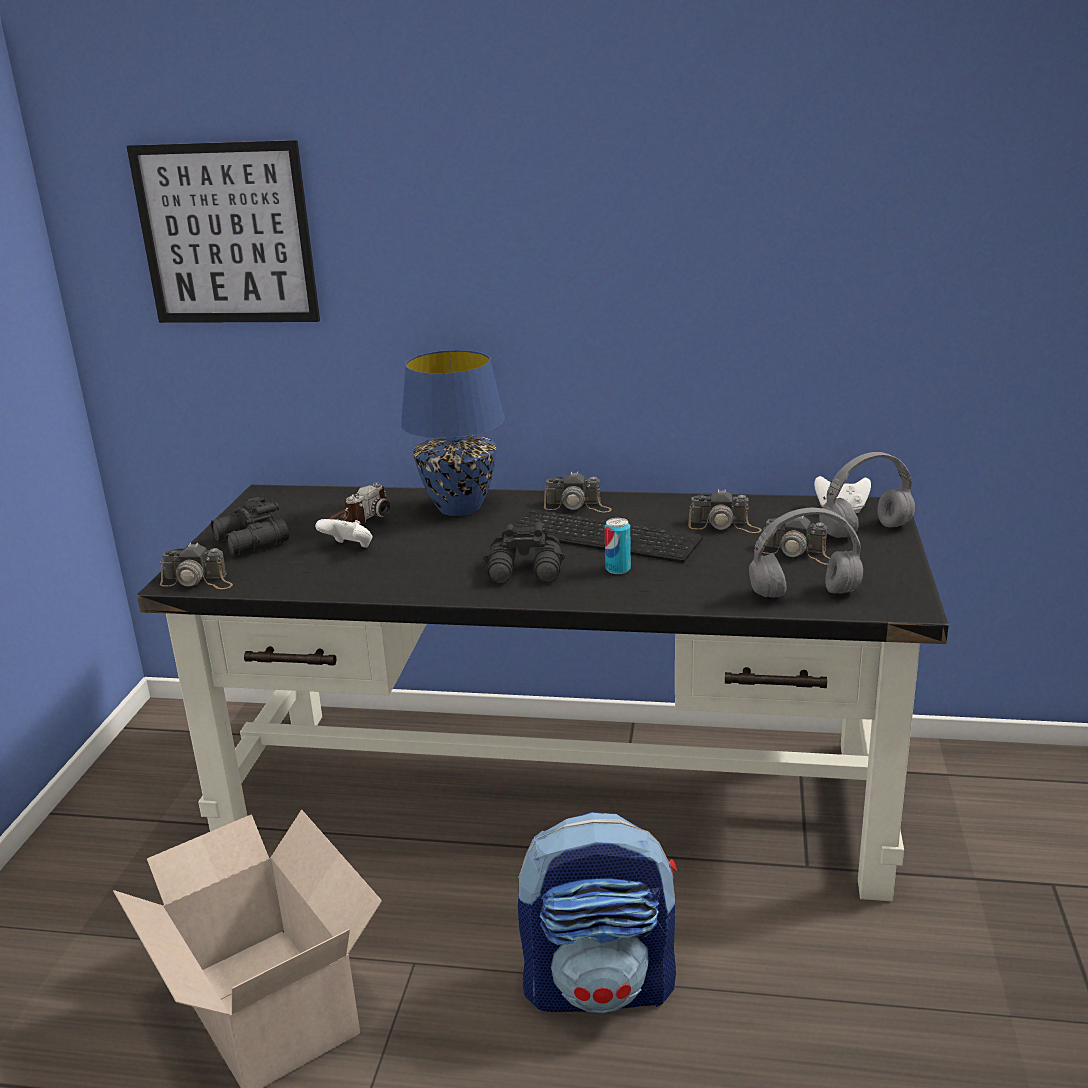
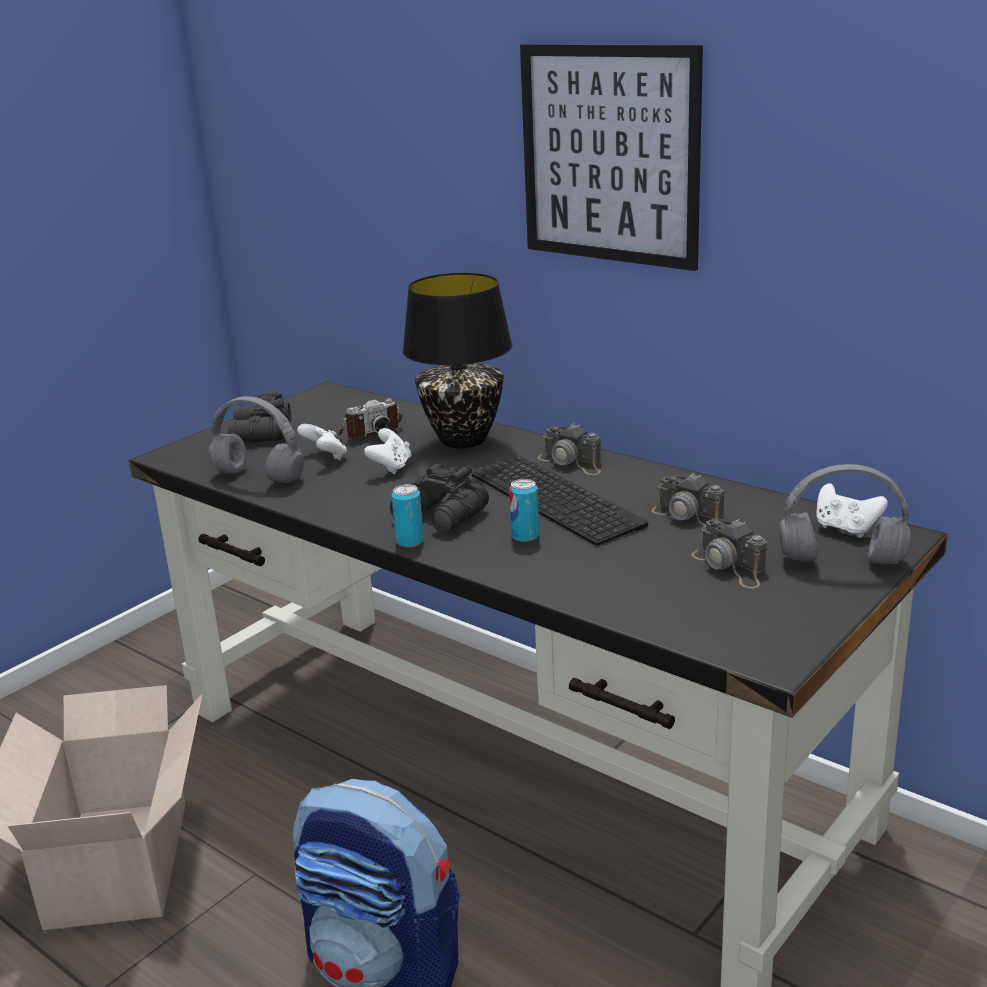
camera: 30 degrees right, 0 degrees up
picture [127,140,320,323] -> picture moved to [520,44,703,271]
camera [160,543,233,589] -> none
blue table lamp [401,350,505,516] -> black table lamp [402,273,512,448]
grey headphones [749,507,863,598] -> grey headphones moved to [208,396,304,483]
none -> white game controller [364,428,411,474]
none -> can [391,484,424,547]

